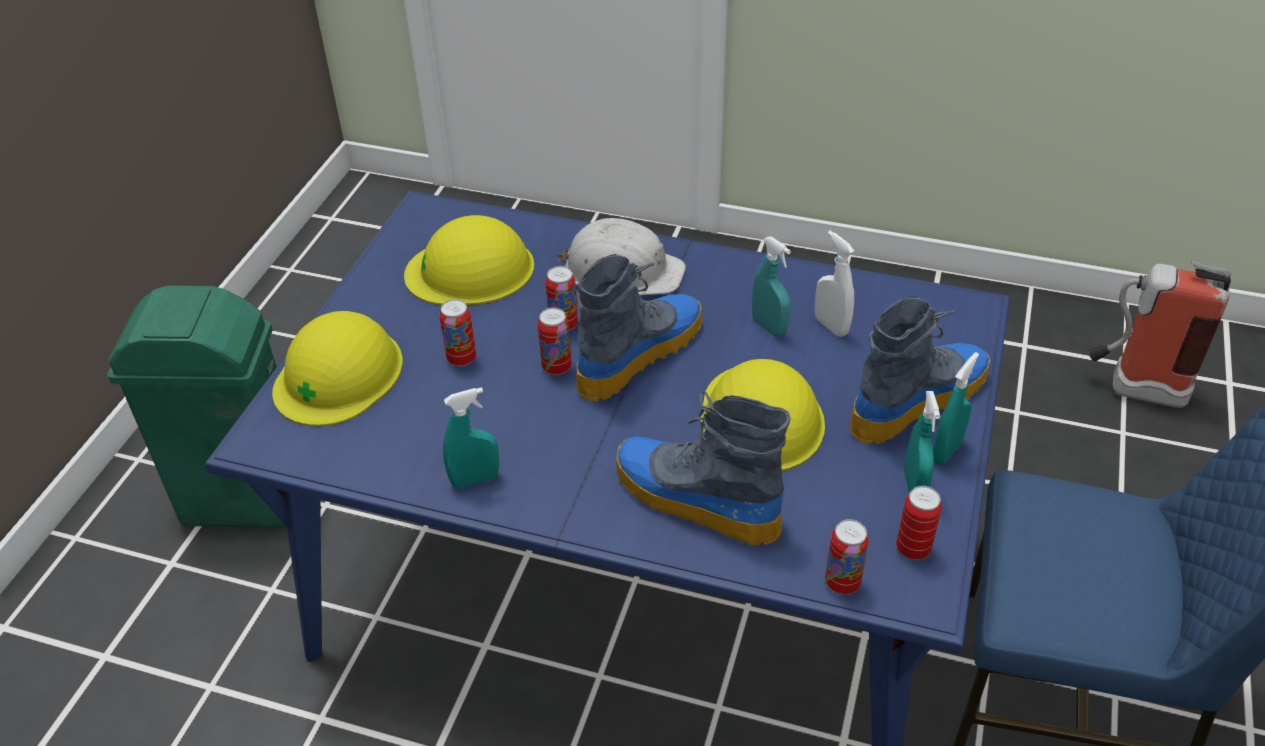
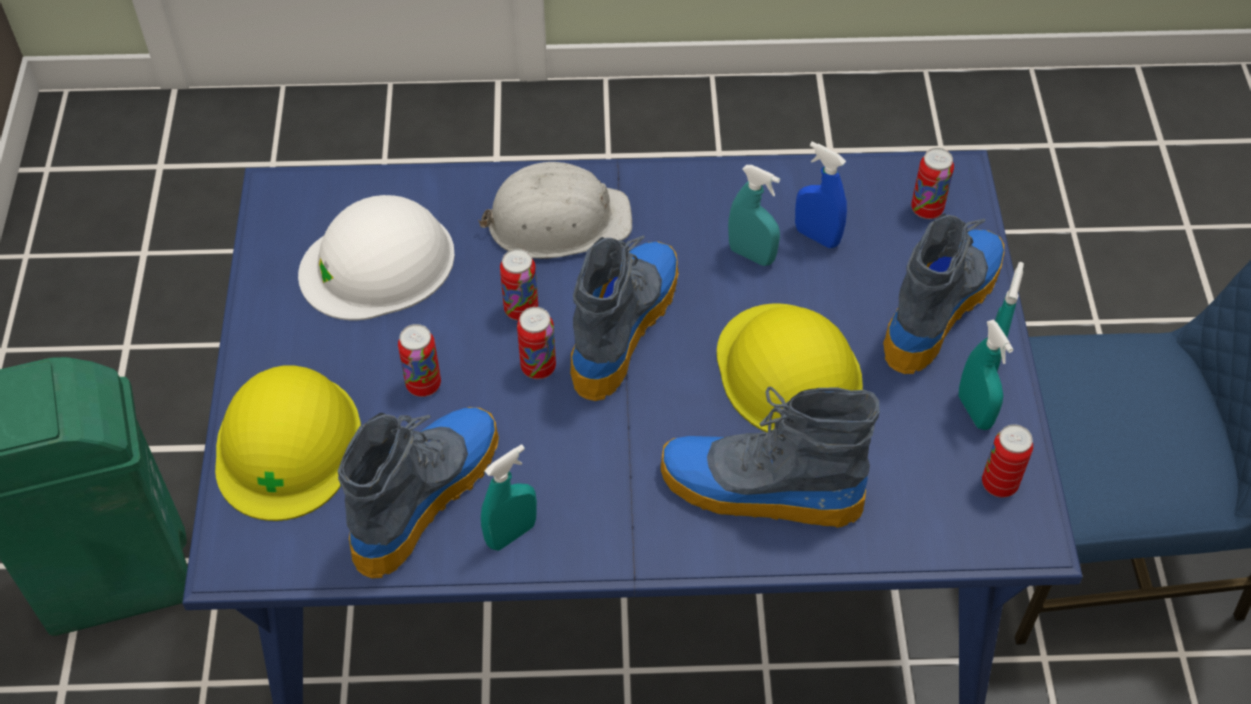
camera: 20 degrees left, 10 degrees up
yellow hard hat [404,215,534,305] -> white hard hat [298,195,455,320]
white spray bottle [815,231,854,337] -> blue spray bottle [795,141,847,248]
can [825,519,869,595] -> can moved to [911,148,954,219]
fire extinguisher [1088,260,1231,408] -> none
none -> boot [338,407,499,579]

